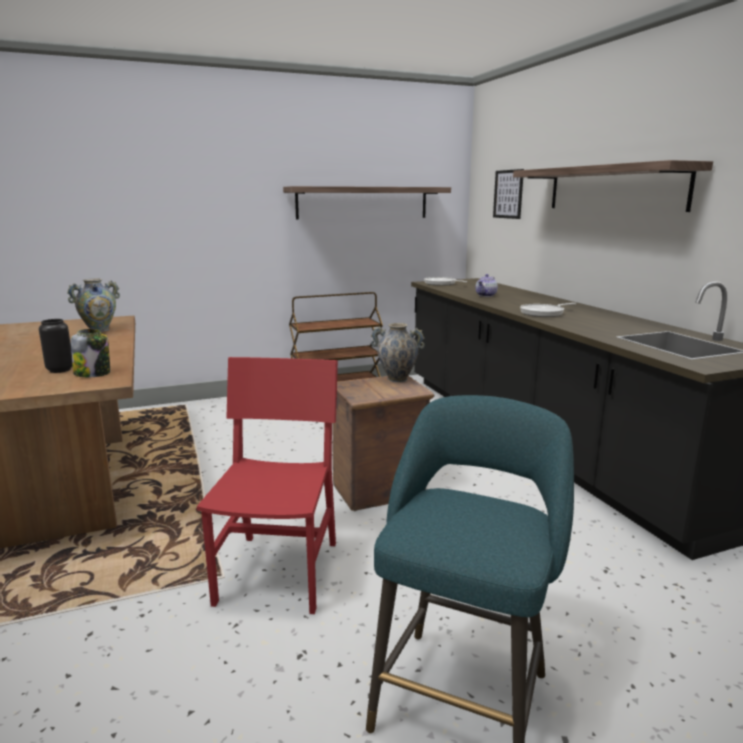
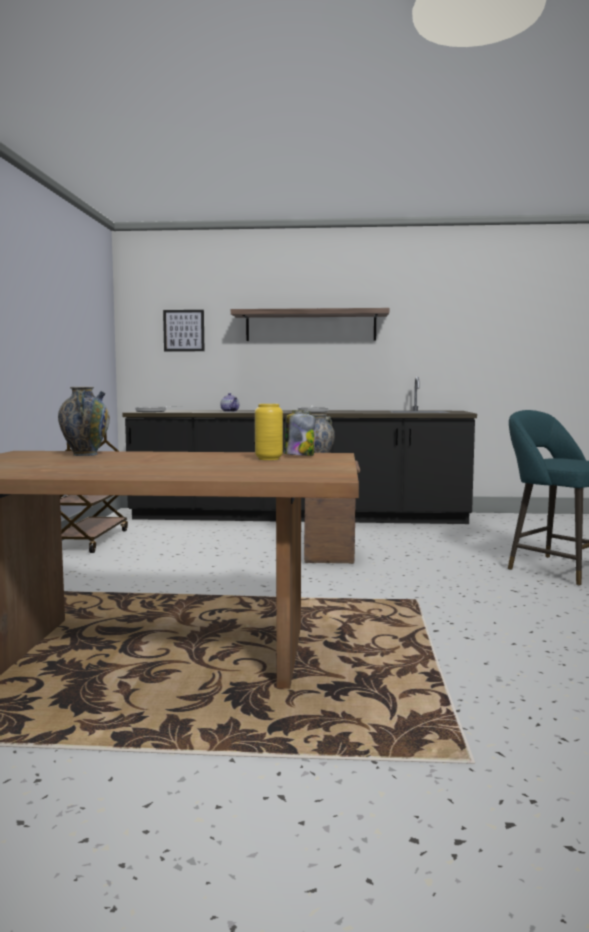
camera: 65 degrees left, 10 degrees down
black vase [39,319,72,373] -> yellow vase [255,404,283,460]
red chair [196,357,338,614] -> none
shelf [283,186,451,220] -> none

